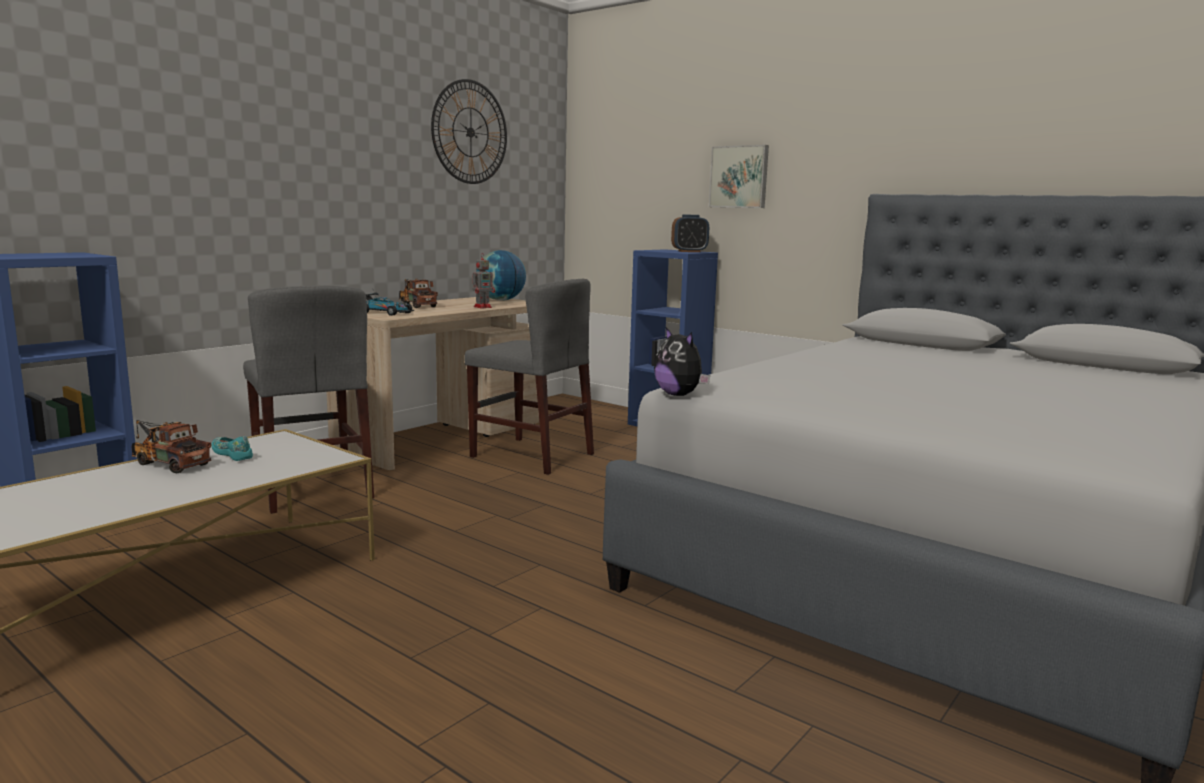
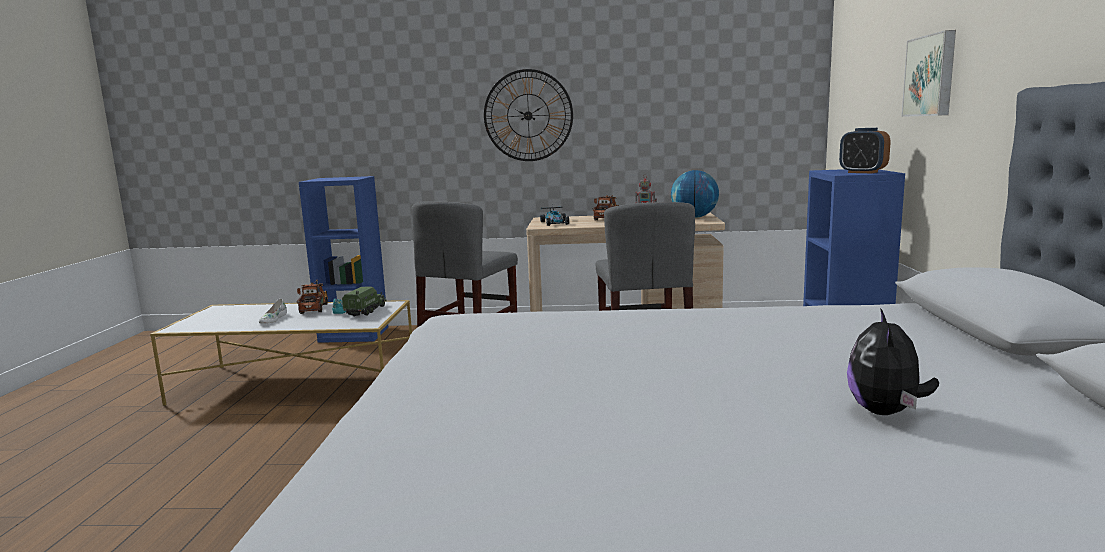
camera: 55 degrees right, 0 degrees up
wall clock [431,79,507,184] -> wall clock moved to [484,69,573,161]
plush toy [654,328,710,396] -> plush toy moved to [847,308,939,415]
none -> white shoe [259,298,287,324]
none -> toy truck [342,286,386,317]

